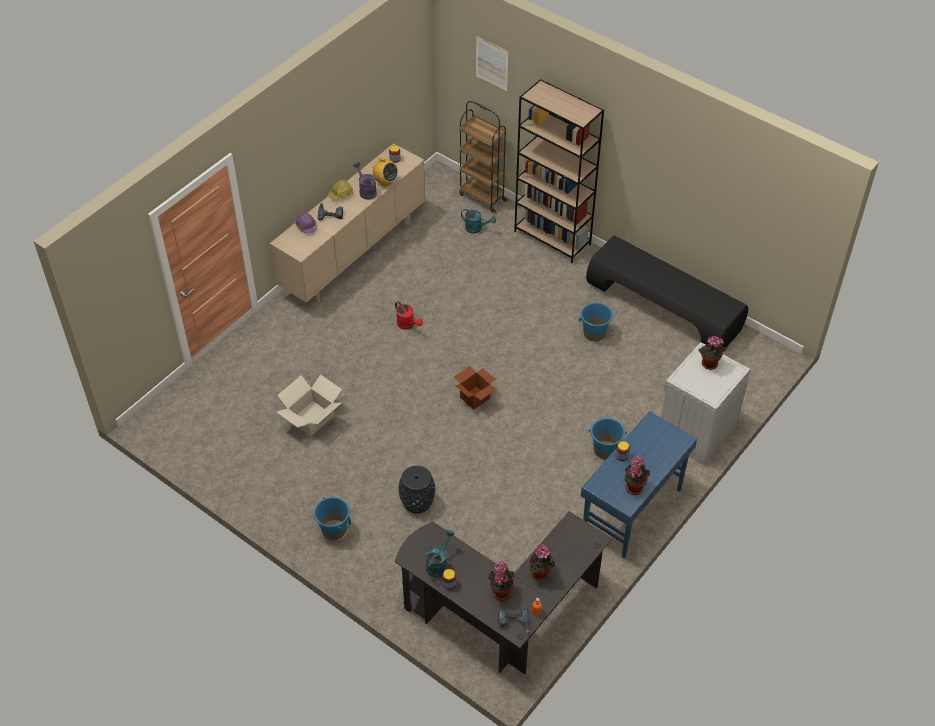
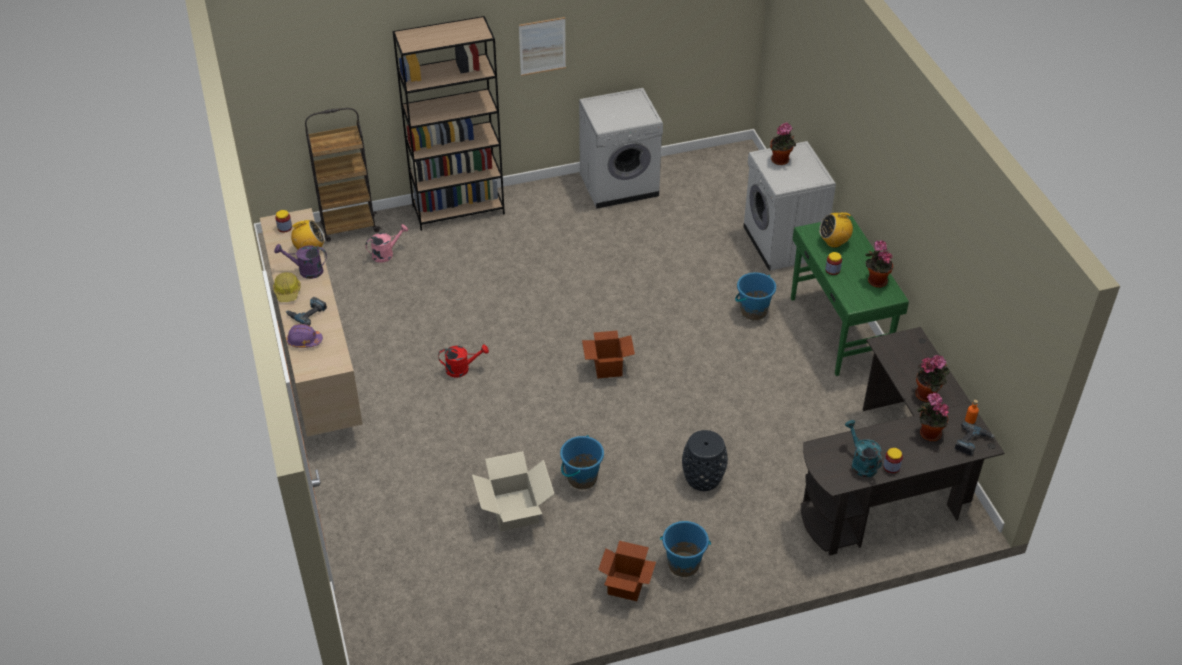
camera: 55 degrees left, 5 degrees down
turquoise watering can [461,209,496,233] -> pink watering can [366,224,408,263]
picture [476,36,509,92] -> picture moved to [519,17,566,76]
blue bucket [578,302,613,342] -> blue bucket moved to [560,435,604,489]
blue console table [581,411,697,558] -> green console table [791,216,909,376]
black bench [586,235,748,352] -> white washing machine [579,88,663,208]
none -> cardboard box [598,541,656,601]
none -> radio [819,212,853,248]

